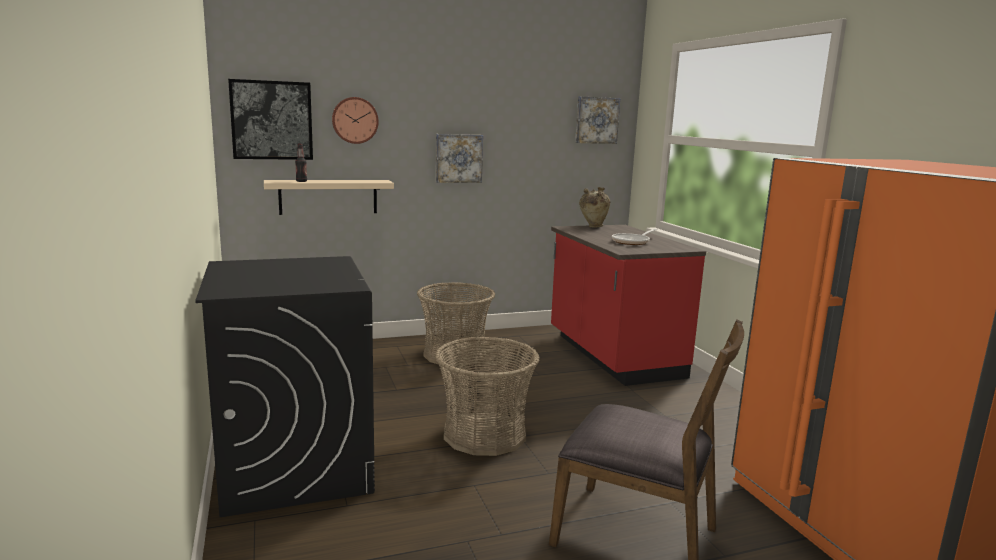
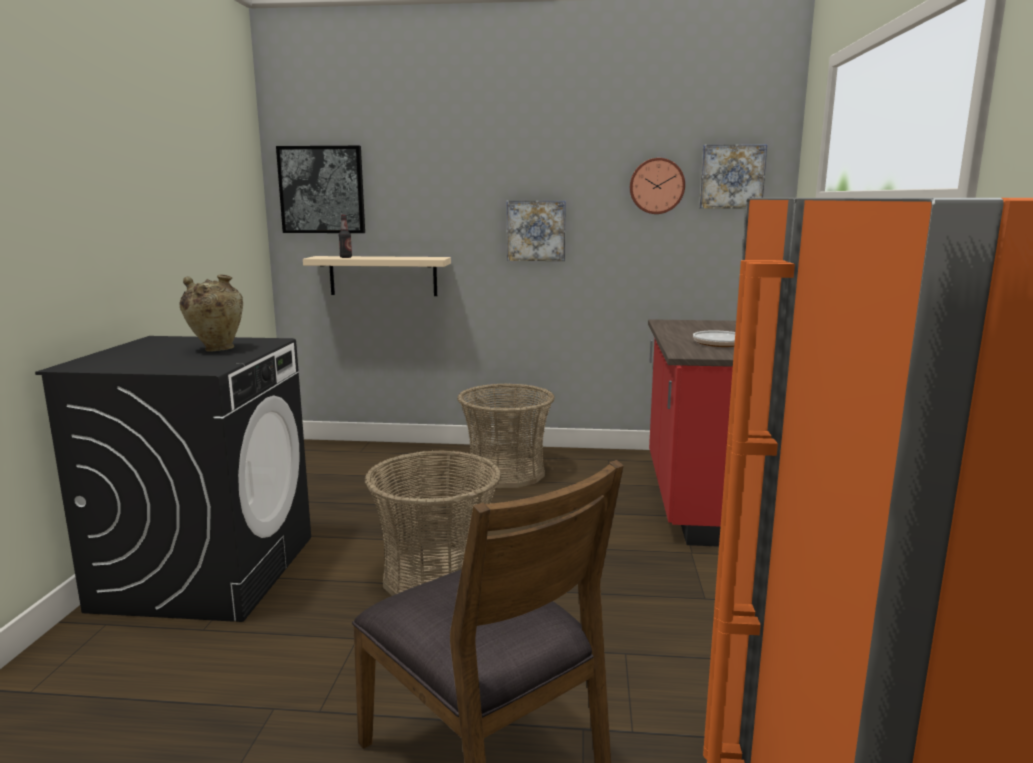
camera: 25 degrees right, 0 degrees up
wall clock [332,97,379,144] -> wall clock moved to [630,158,685,214]
beige vase [579,187,610,228] -> beige vase moved to [180,275,243,352]

